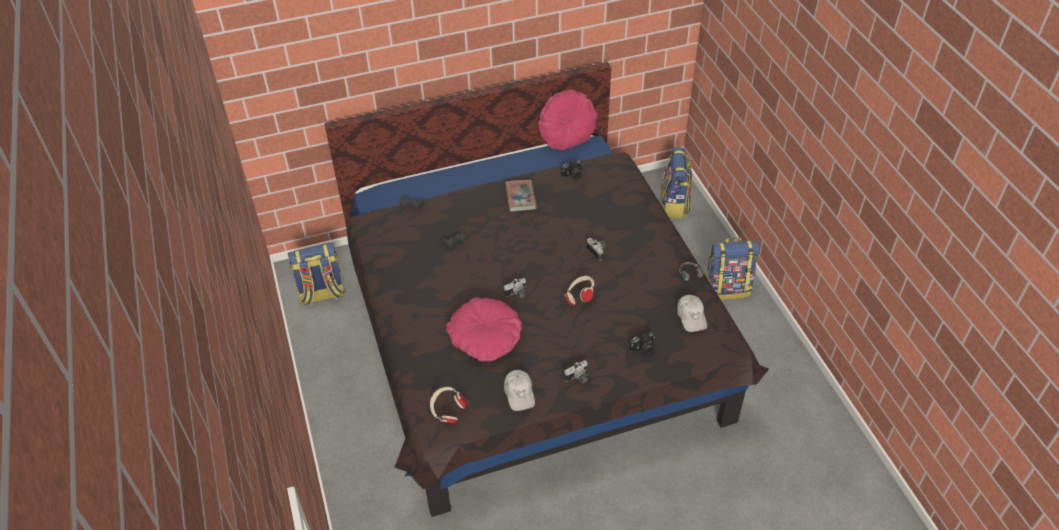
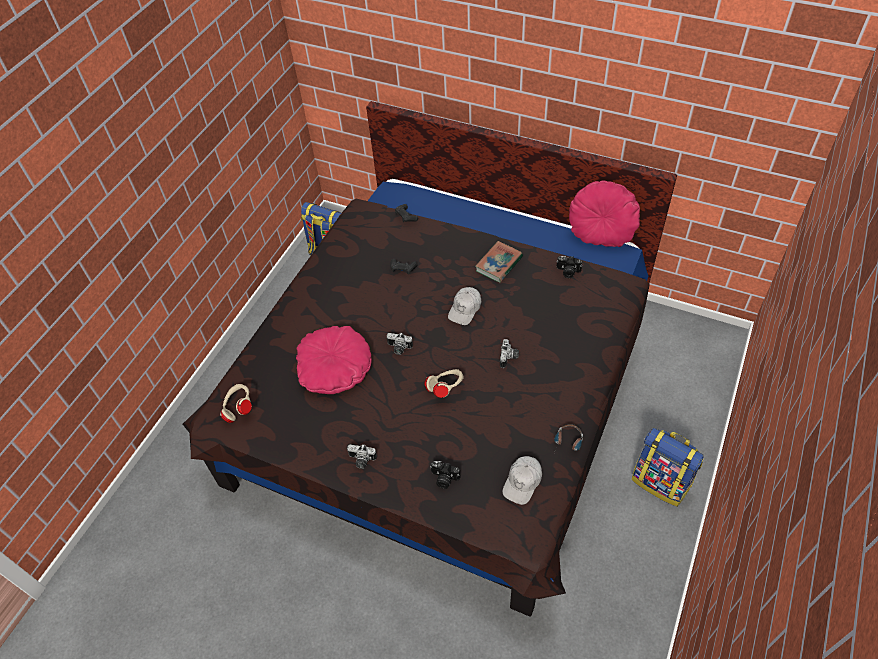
camera: 45 degrees right, 5 degrees up
white cap [504,370,535,411] -> white cap moved to [448,287,481,325]
backpack [660,147,692,219] -> none

